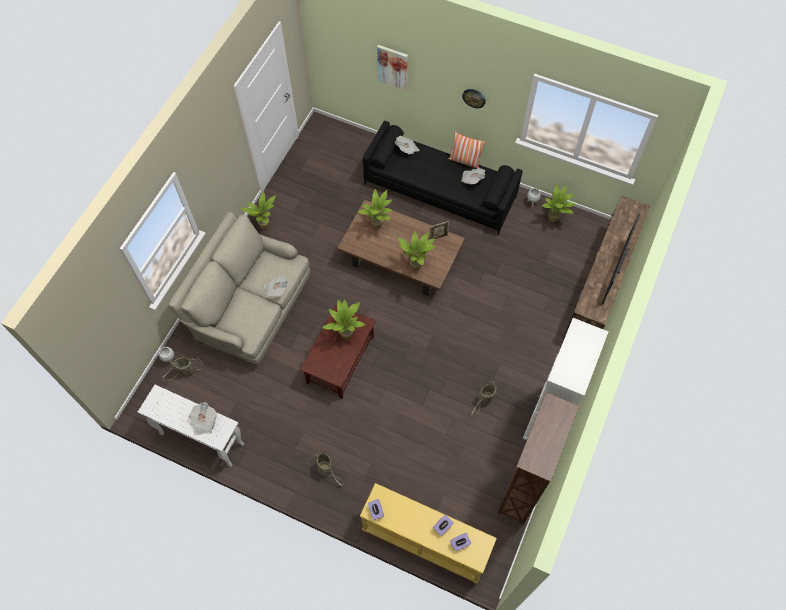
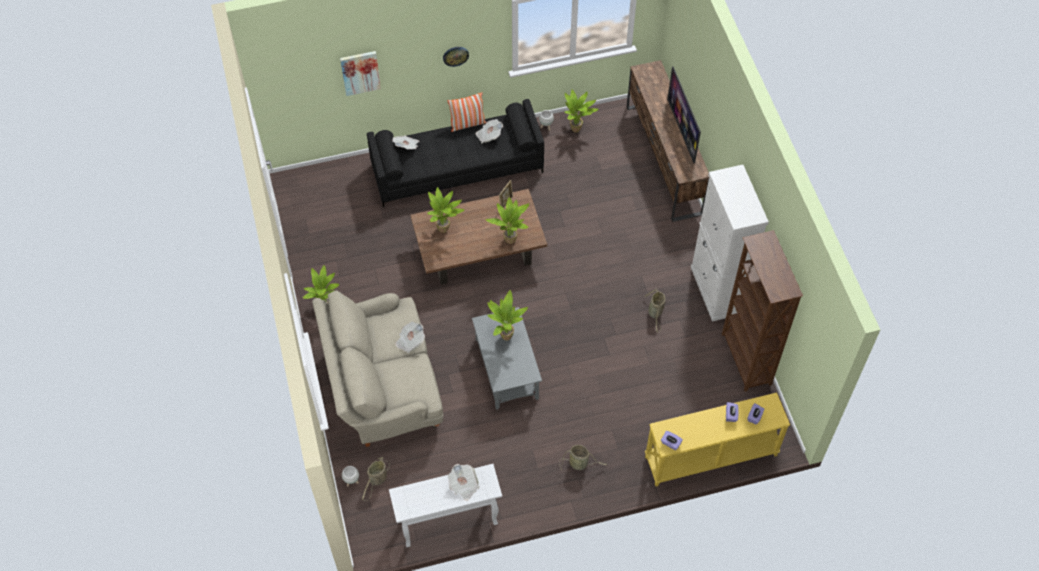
camera: 40 degrees left, 5 degrees down
brown coffee table [300,304,376,399] -> grey coffee table [472,307,542,410]

